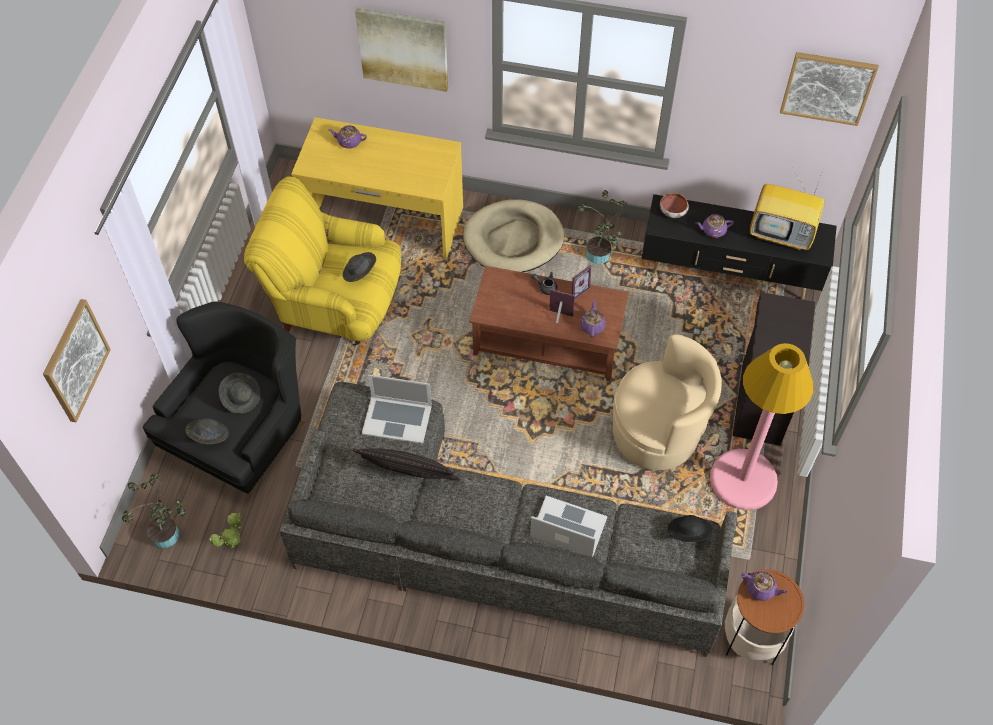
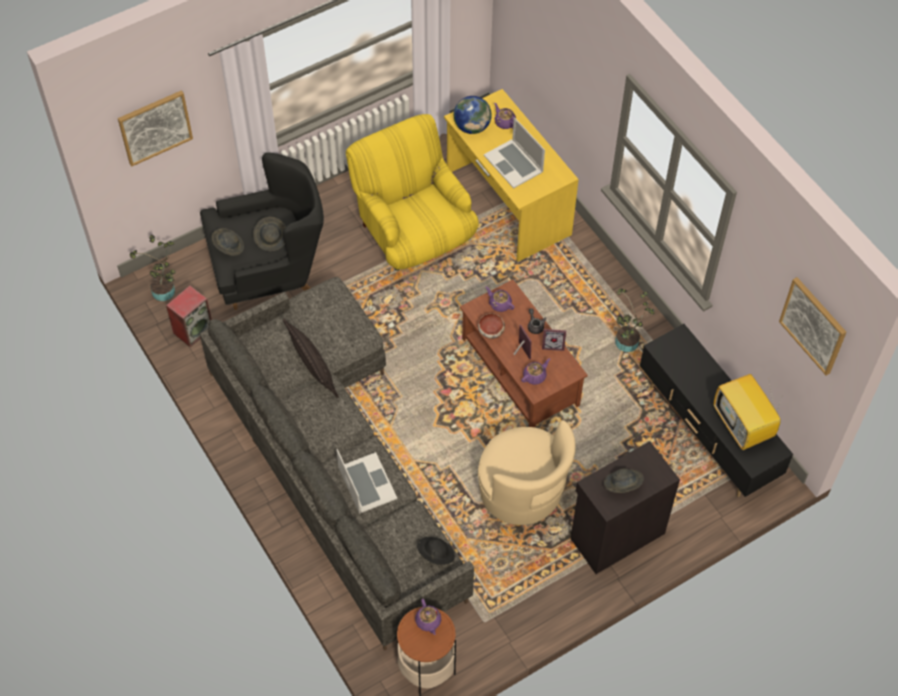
camera: 45 degrees right, 0 degrees up
potted plant [209,513,242,549] -> speaker [166,285,212,347]
grey hat [343,252,376,282] -> grey hat moved to [604,468,644,493]
picture [355,8,448,92] -> none
laptop [362,375,432,444] -> laptop moved to [484,117,545,189]
beige dog bed [464,199,564,272] -> none
bowl [660,193,689,218] -> bowl moved to [478,313,505,339]
purple teapot [696,214,734,238] -> purple teapot moved to [485,286,515,312]
pink floor lamp [710,343,814,510] -> none
none -> globe [454,96,492,134]

